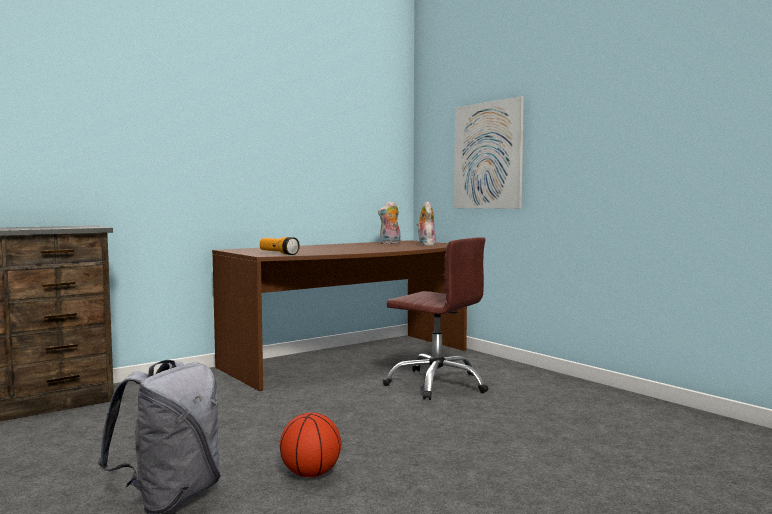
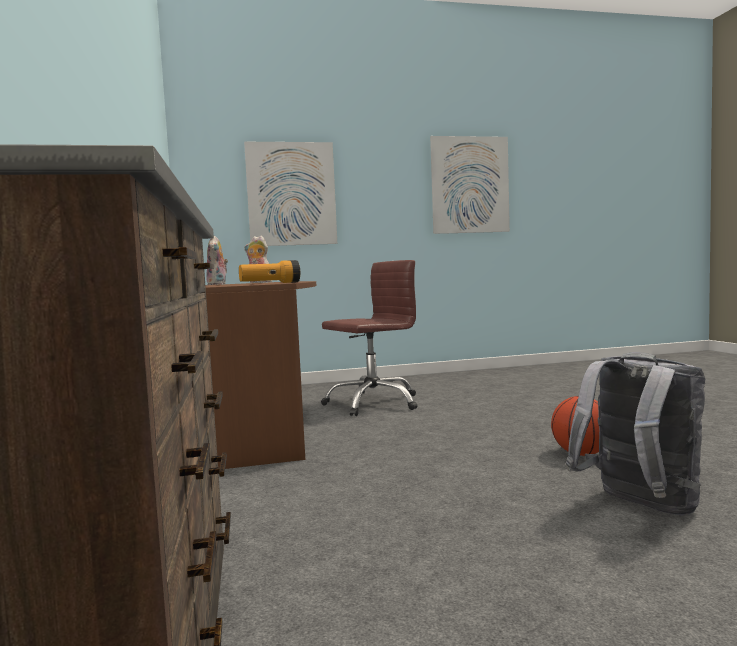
camera: 65 degrees left, 0 degrees up
none -> picture [430,136,510,234]

